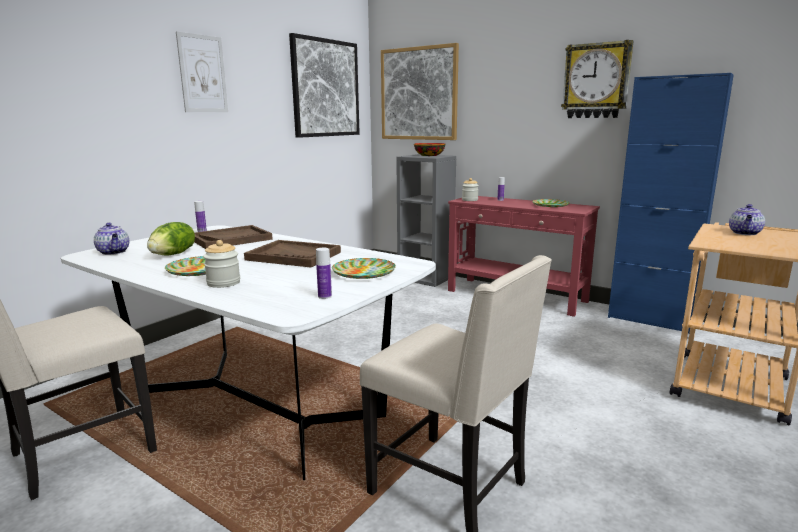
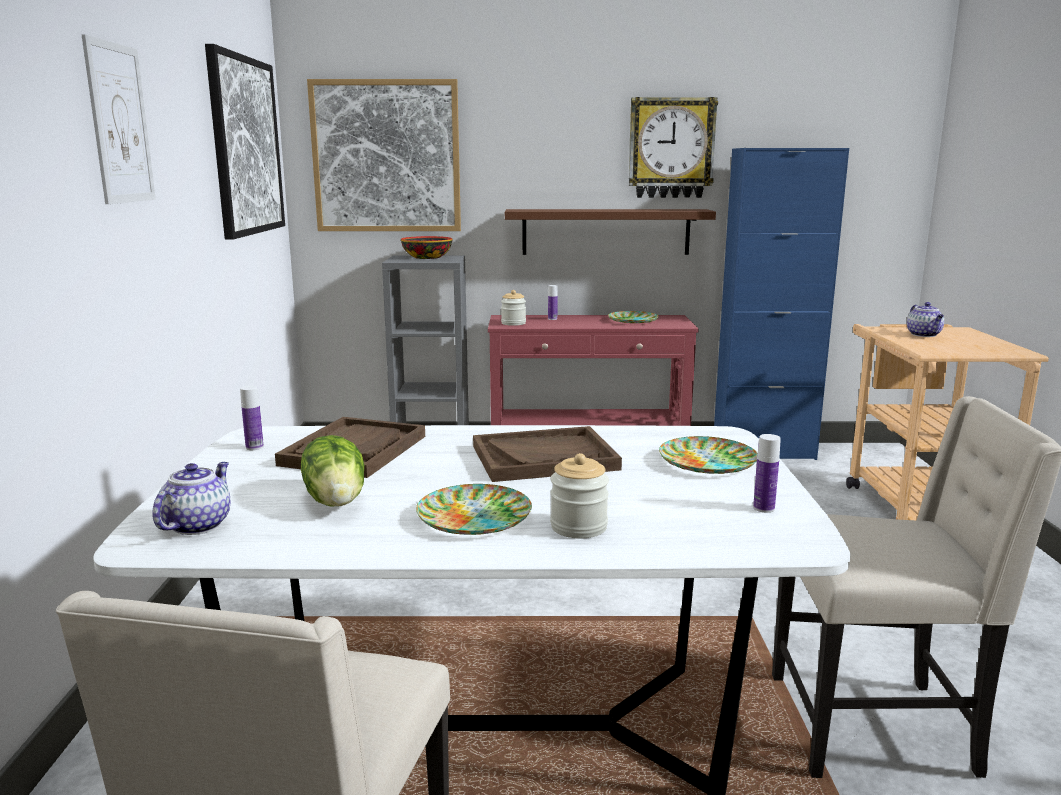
camera: 35 degrees left, 0 degrees up
teapot [94,223,129,255] -> teapot turned 90 degrees counterclockwise [152,462,230,535]
none -> brown shelf [505,209,716,255]

